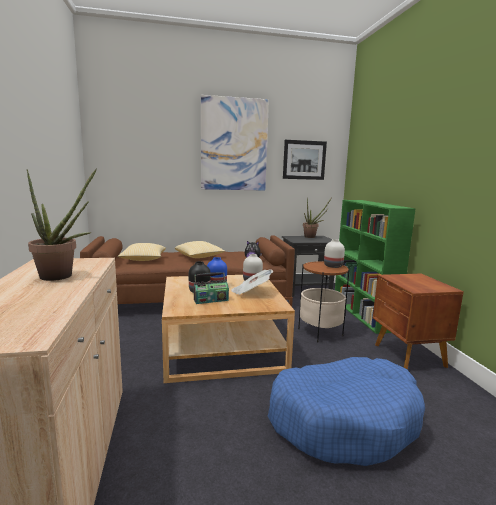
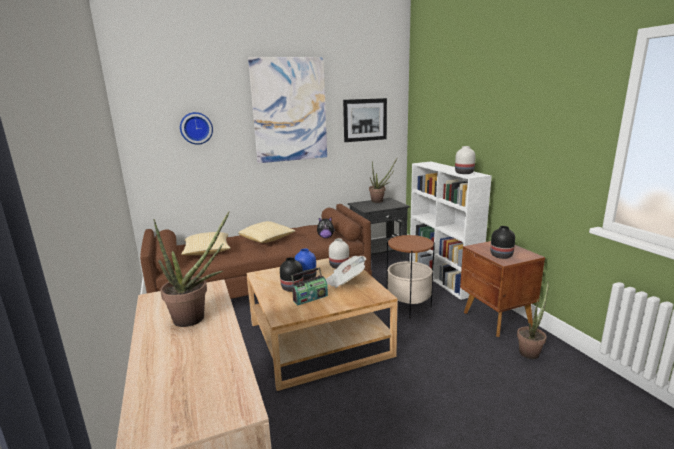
camera: 10 degrees left, 5 degrees up
blue dog bed [268,357,425,466] -> none
white vase [324,239,345,268] -> white vase moved to [455,146,476,174]
green bookcase [335,200,415,334] -> white bookcase [409,162,492,300]
none -> wall clock [180,112,213,145]
none -> black vase [490,226,515,259]
none -> potted plant [517,281,549,359]

